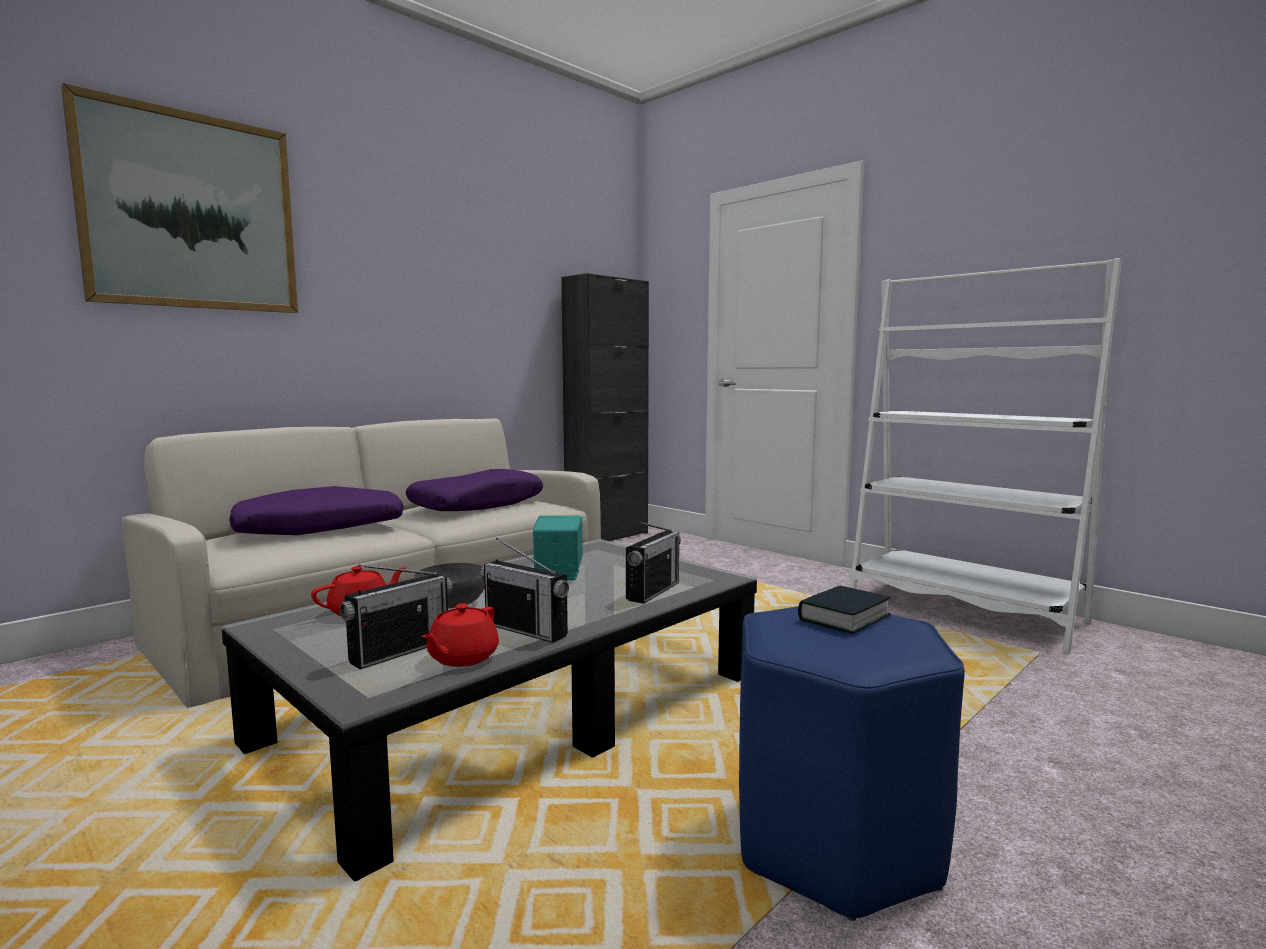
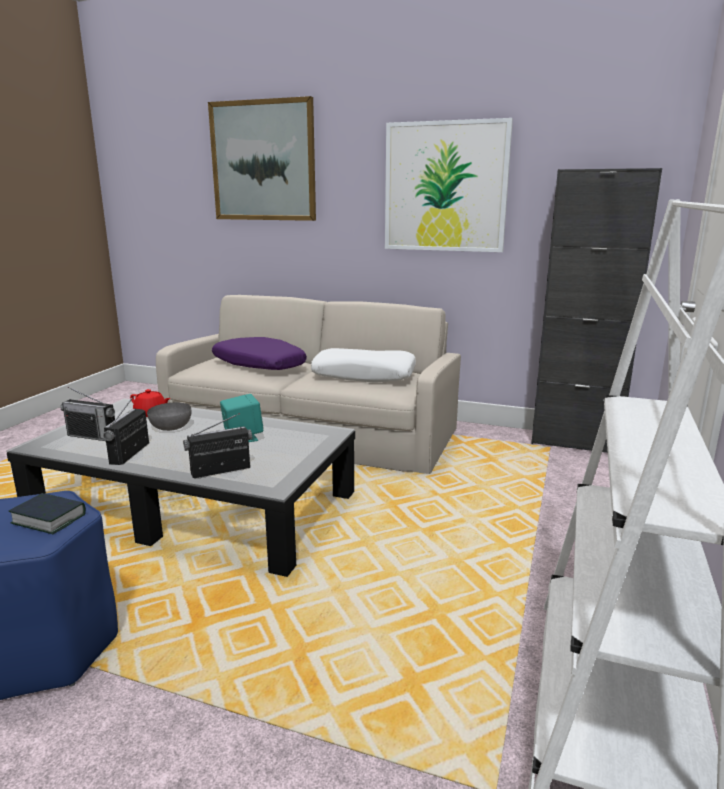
camera: 65 degrees right, 10 degrees up
purple pillow [406,469,543,511] -> white pillow [311,348,416,383]
red teapot [422,603,499,667] -> none
radio [626,522,681,604] -> radio turned 150 degrees clockwise [183,413,252,478]
none -> picture [385,118,513,252]

